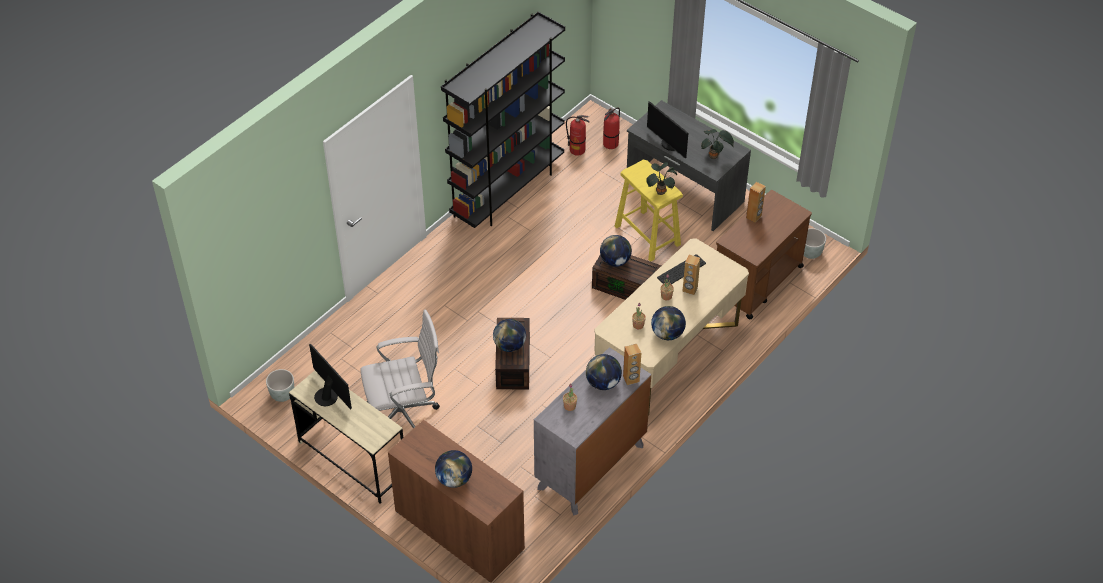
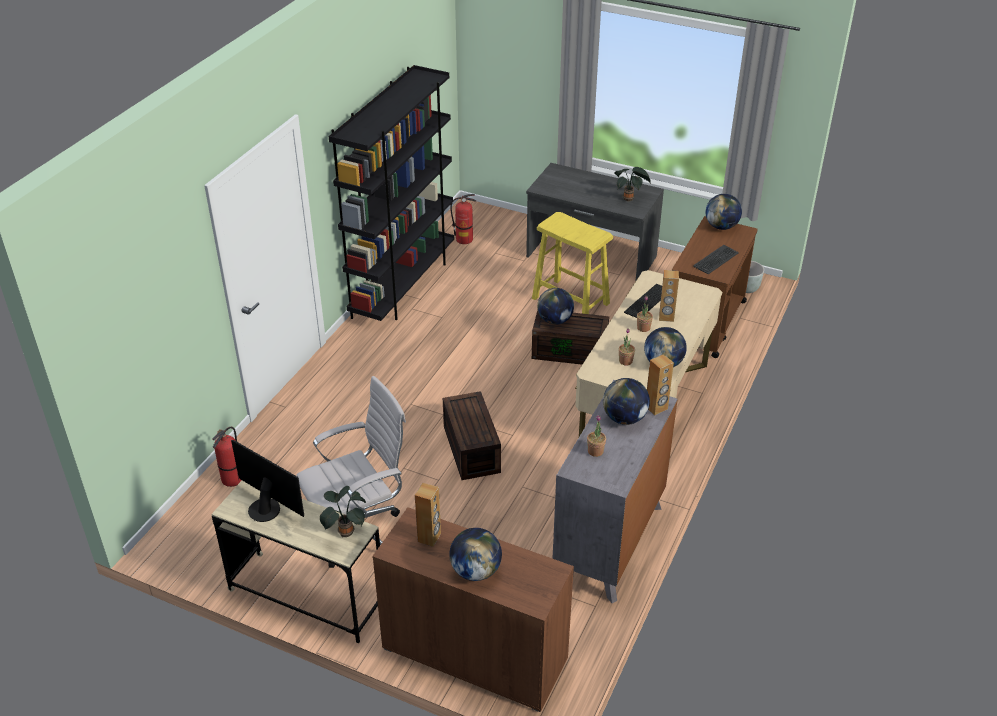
camera: 15 degrees left, 10 degrees down
grey planter [266,369,294,402] -> none
globe [493,319,526,352] -> globe moved to [706,194,742,230]
fire extinguisher [603,108,620,149] -> fire extinguisher moved to [212,427,242,487]
potted plant [646,162,677,195] -> potted plant moved to [320,486,366,537]
monitor [647,101,688,158] -> none
brown speaker [746,182,766,223] -> brown speaker moved to [415,483,441,547]
none -> keyboard [693,245,739,274]

